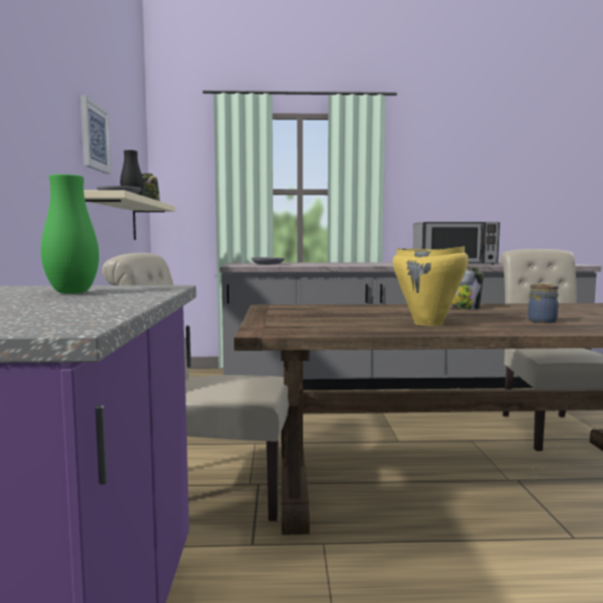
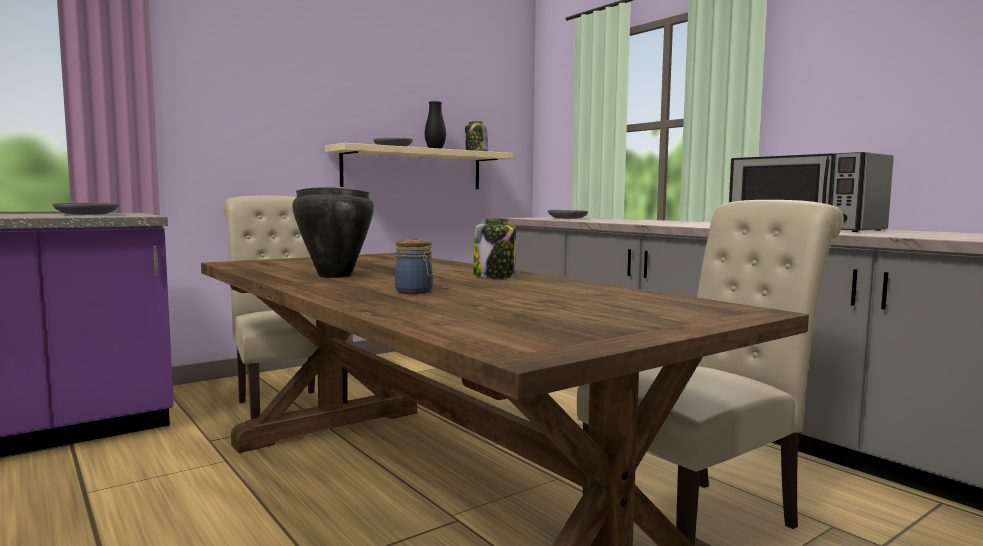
camera: 55 degrees right, 0 degrees up
green vase [41,174,99,294] -> grey plate [53,203,119,215]
picture [80,95,111,174] -> none
yellow cooking pot [393,246,468,326] -> black cooking pot [292,187,374,278]

